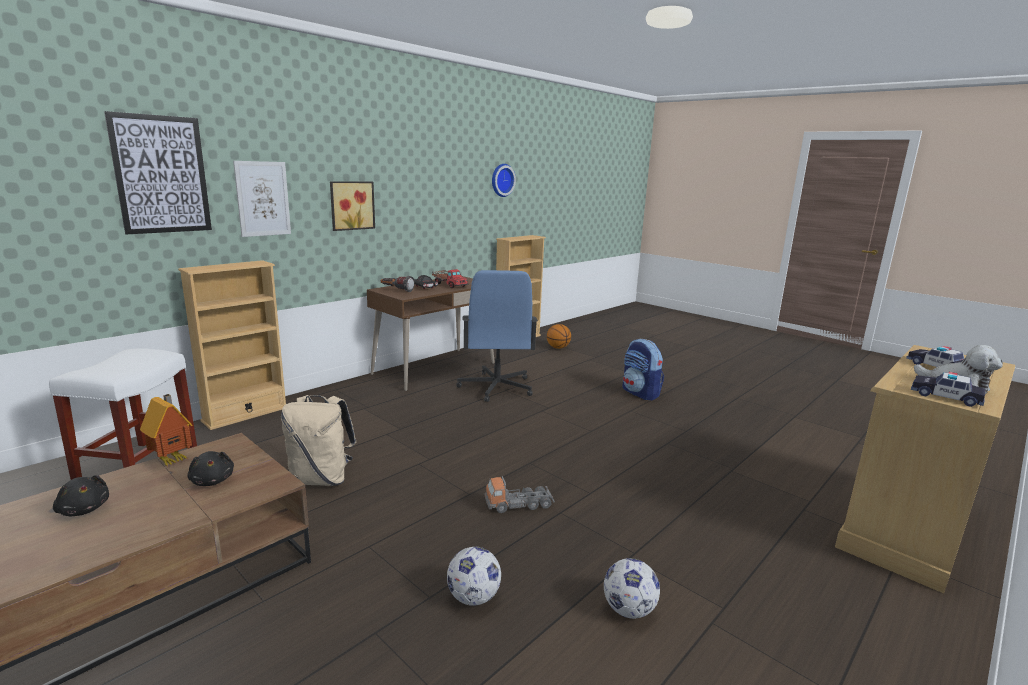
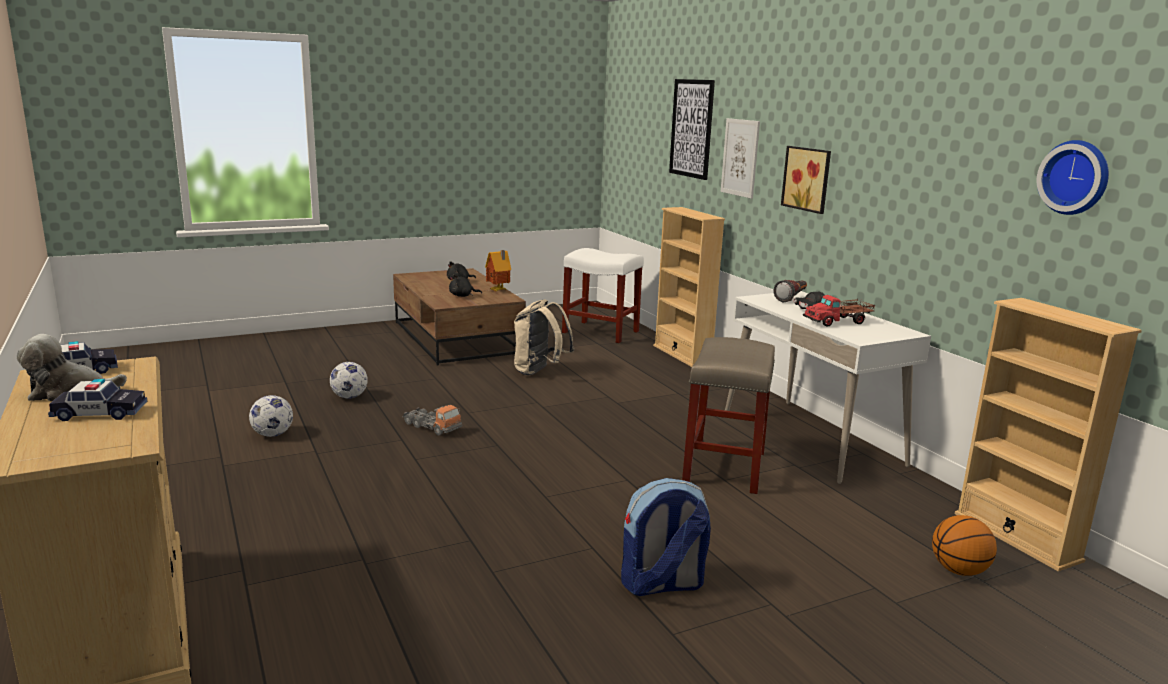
camera: 110 degrees right, 0 degrees up
brown desk [367,276,495,391] -> white desk [725,291,931,484]
blue office chair [457,270,538,402] -> beige stool [682,337,775,494]
toy truck [485,476,555,513] -> toy truck turned 120 degrees clockwise [402,405,462,435]

